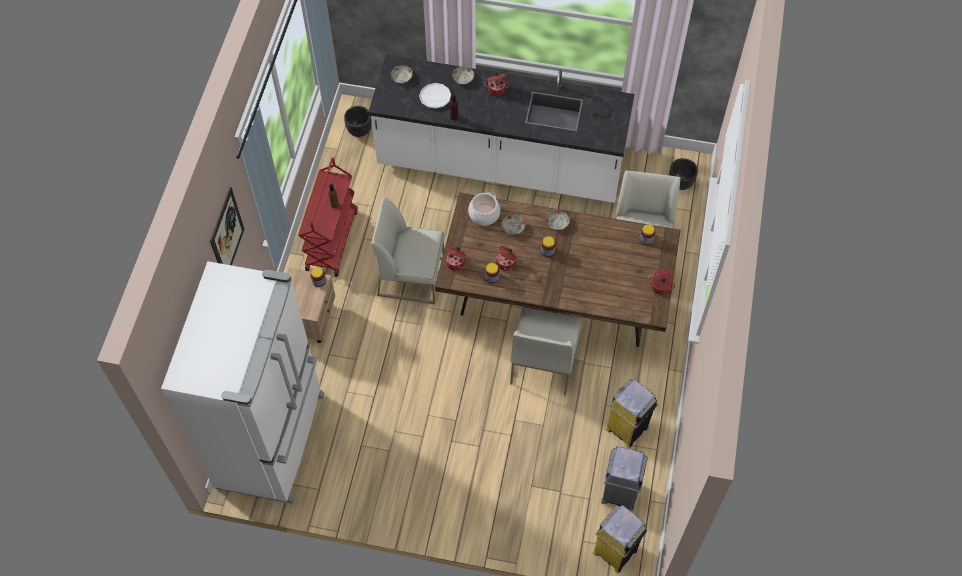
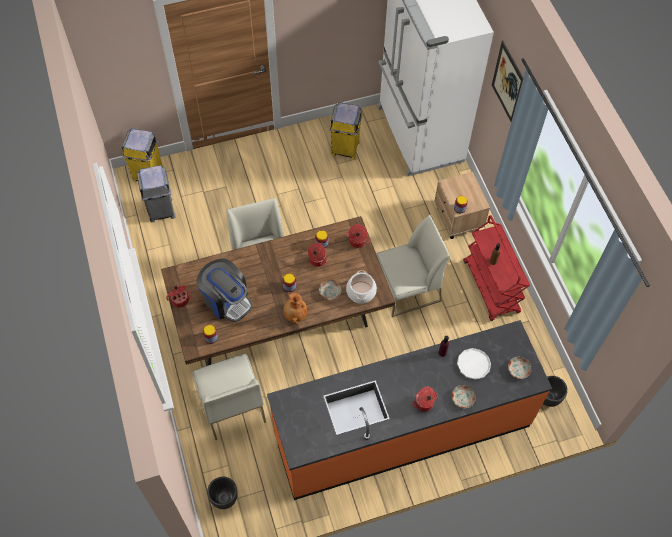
camera: 150 degrees right, 0 degrees up
white counter [368,55,634,203] -> orange counter [267,320,552,500]
plate [546,210,570,230] -> brown vase [283,293,307,324]
yellow trash can [605,379,658,448] -> yellow trash can moved to [330,102,362,160]
none -> coffee machine [196,258,253,322]

